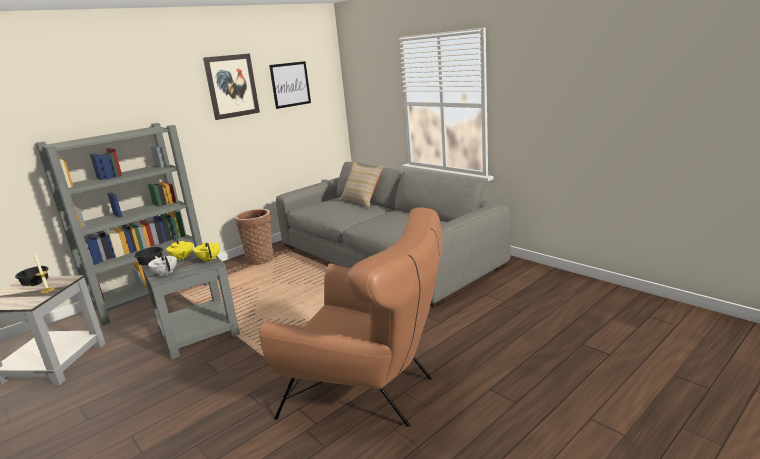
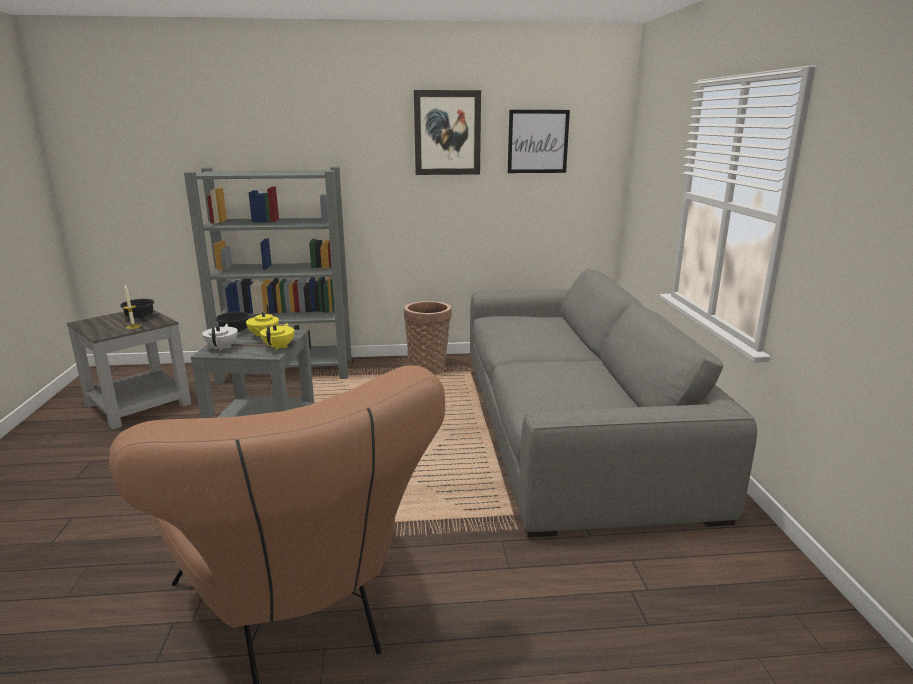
camera: 35 degrees right, 0 degrees up
beige pillow [340,162,384,207] -> none

